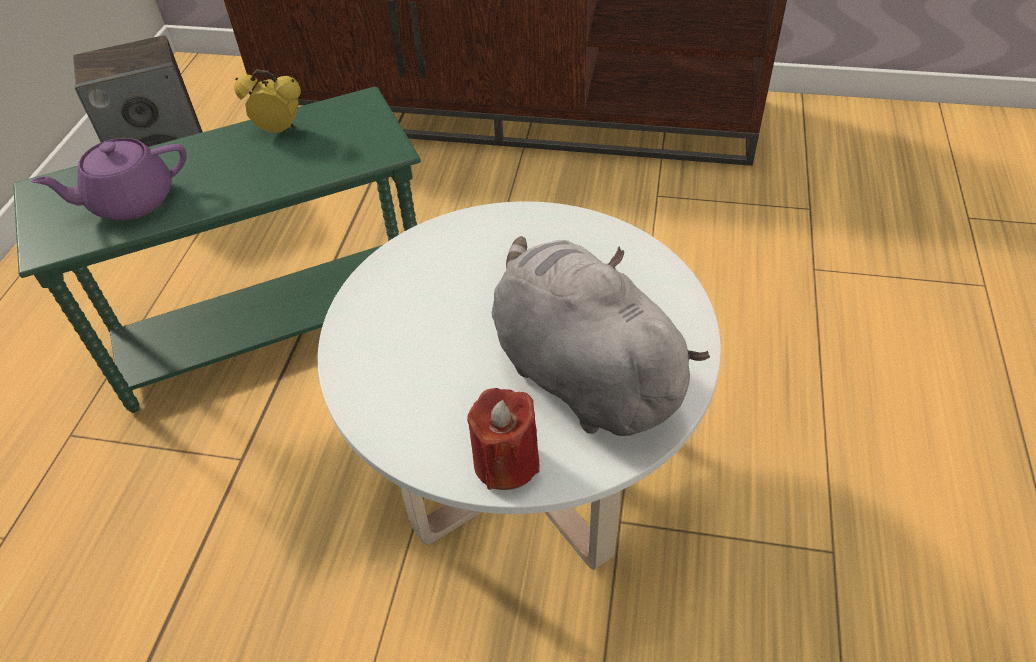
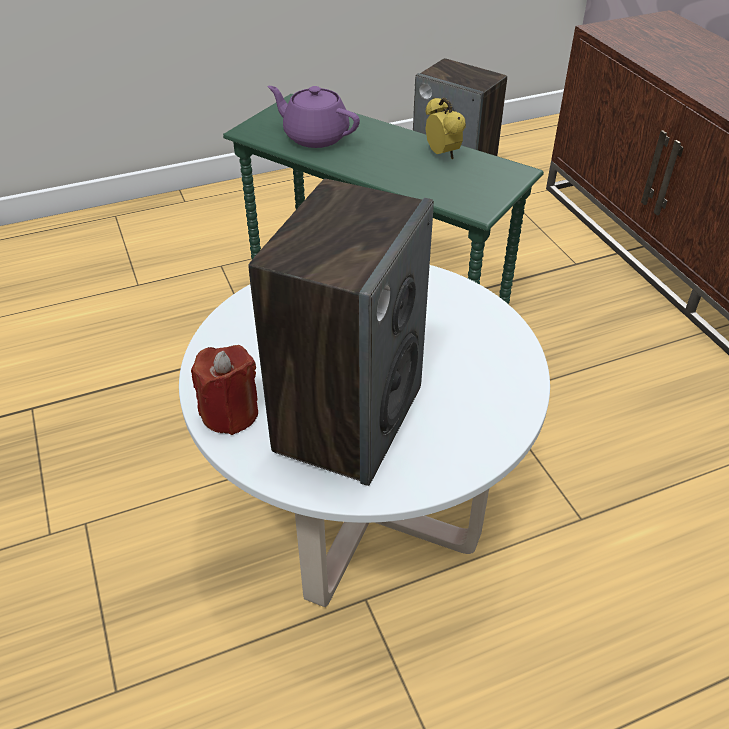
camera: 55 degrees right, 5 degrees down
grey plush toy [492,236,710,436] -> speaker [249,179,434,486]

